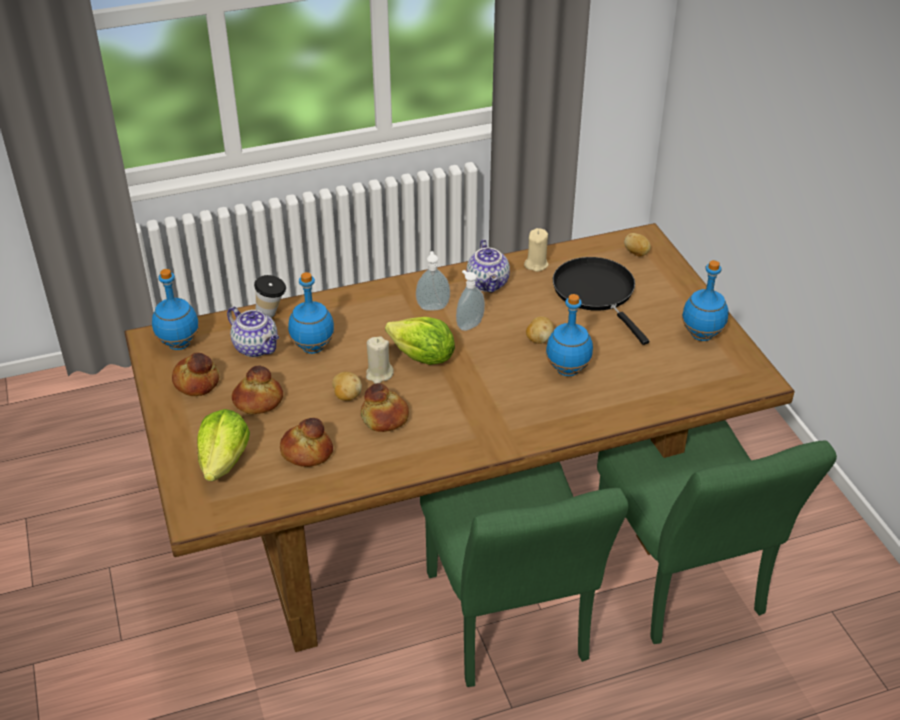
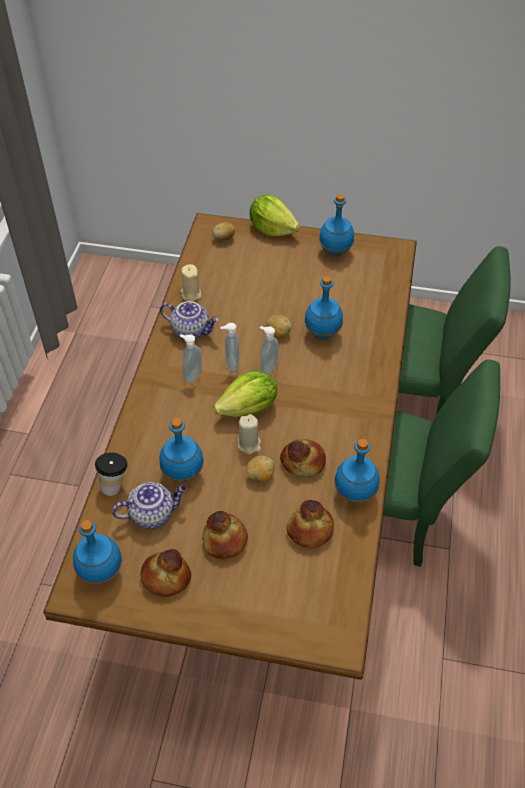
camera: 60 degrees left, 10 degrees up
lettuce [197,409,250,481] -> lettuce moved to [250,194,300,236]
black frying pan [553,257,649,345] -> none
none -> soap dispenser [260,326,279,374]
none -> blue bottle [334,439,380,503]

